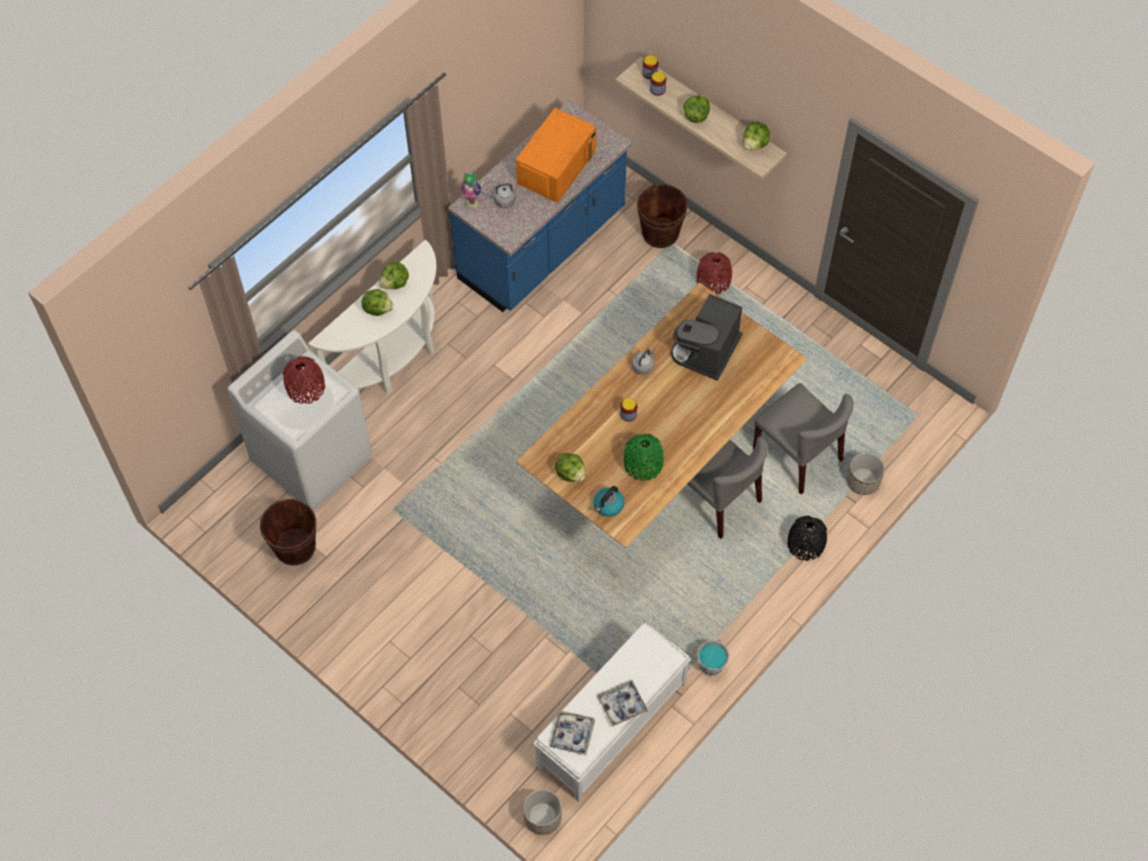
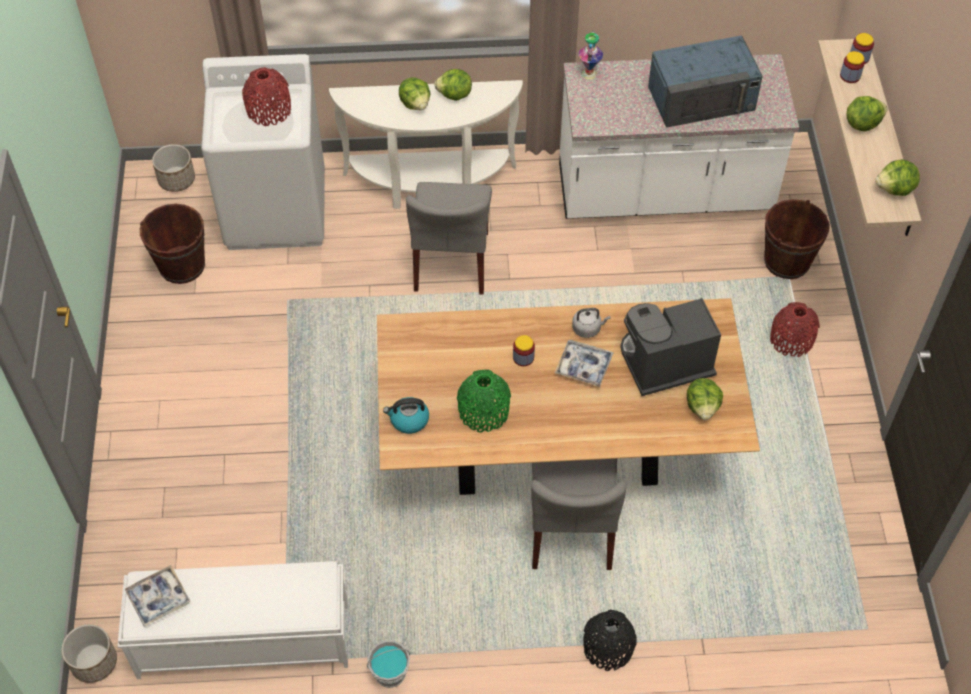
camera: 45 degrees right, 5 degrees down
blue counter [448,100,632,312] -> white counter [559,54,799,219]
grey kettle [487,183,516,208] -> none
orange microwave [516,108,596,203] -> blue microwave [648,35,763,127]
lettuce [555,453,585,482] -> lettuce moved to [687,378,723,420]
tray [597,680,648,727] -> tray moved to [554,340,614,387]
grey chair [753,383,854,495] -> grey chair moved to [406,182,492,295]
planter [847,453,885,495] -> planter moved to [152,144,195,192]

